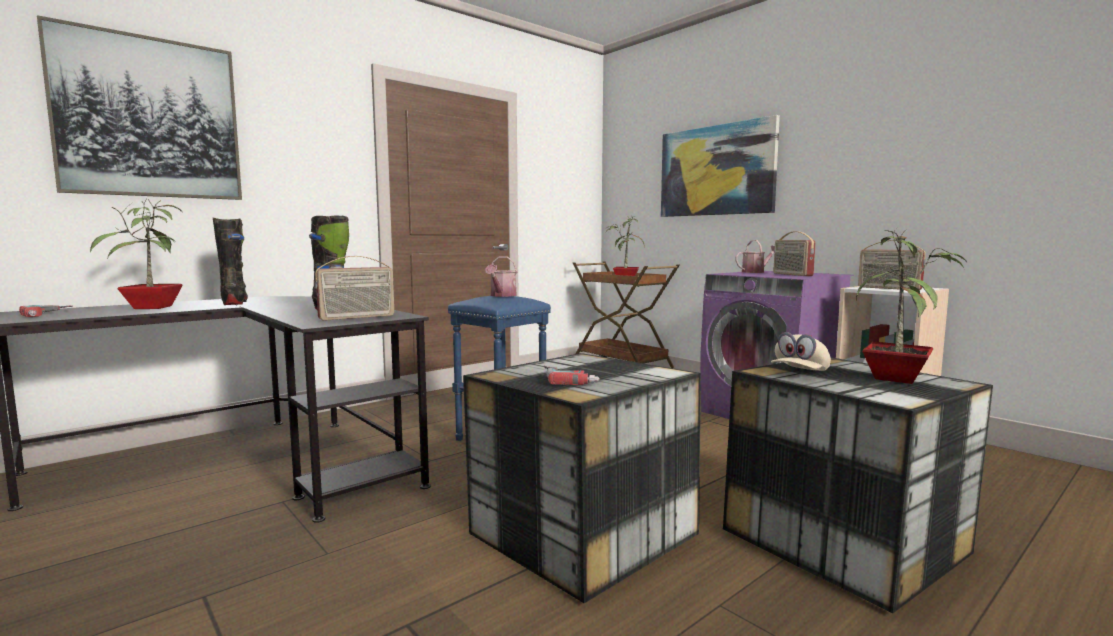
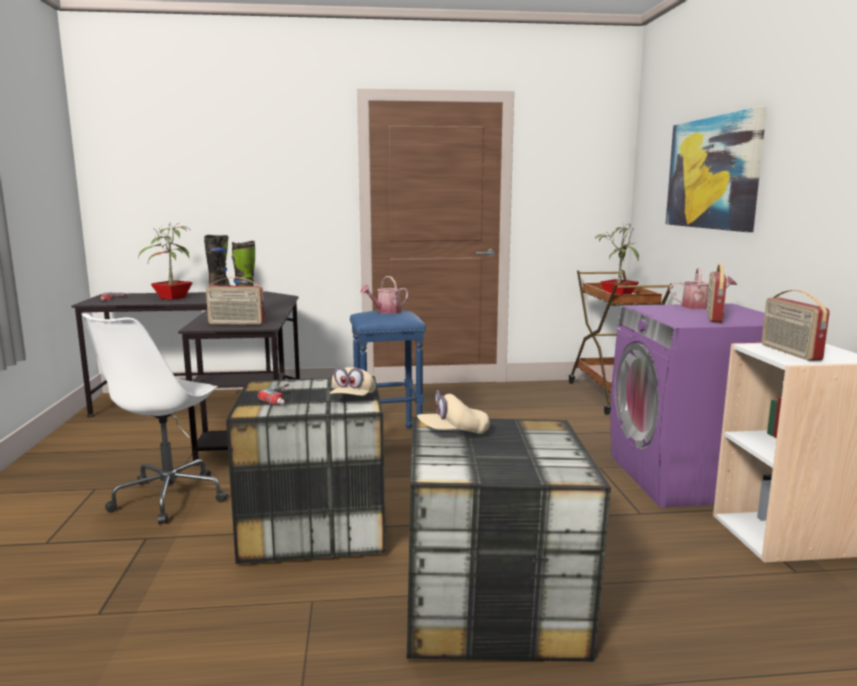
camera: 35 degrees right, 5 degrees up
picture [37,15,242,200] -> none
potted plant [856,228,967,384] -> none
none -> white office chair [82,313,228,524]
none -> beige cap [329,367,376,396]

